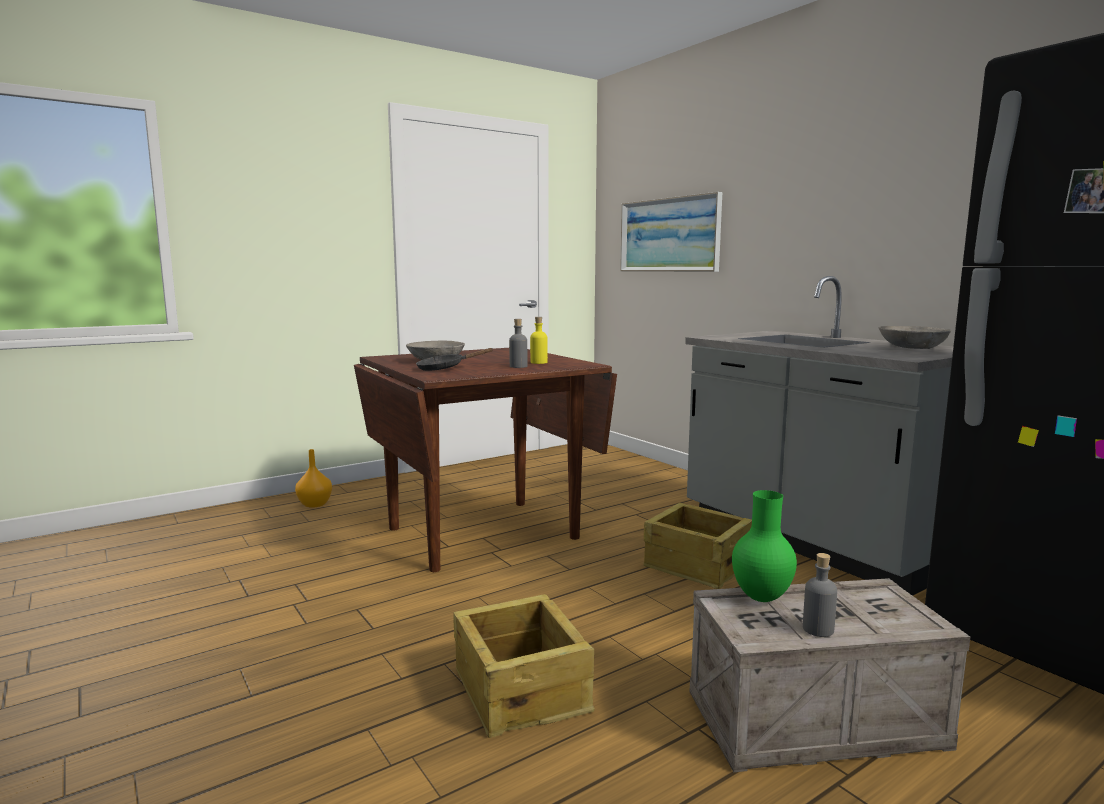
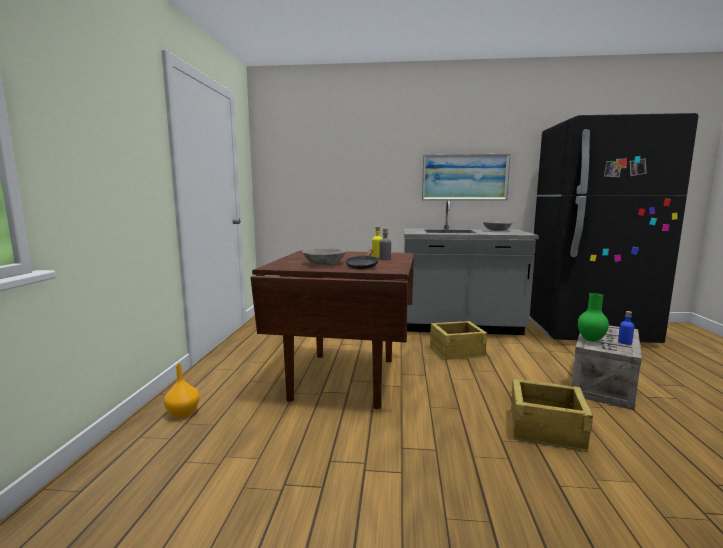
camera: 50 degrees left, 0 degrees up
picture [620,192,722,272] -> picture moved to [422,154,511,200]
grey bottle [803,553,837,637] -> blue bottle [618,311,634,345]

